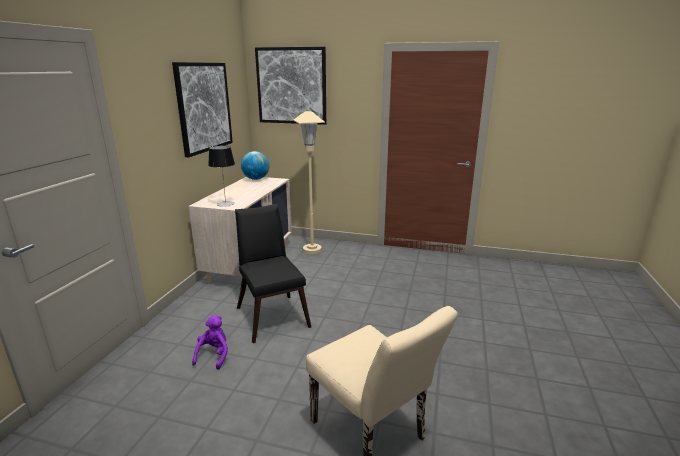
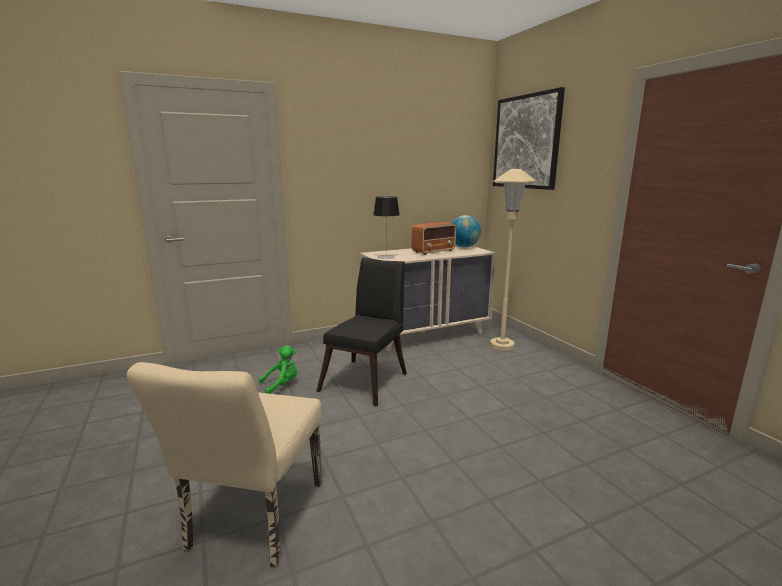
camera: 50 degrees right, 5 degrees down
picture [172,62,233,157] -> none
purple plush toy [192,315,228,370] -> green plush toy [259,345,298,394]
none -> radio [412,222,456,255]

